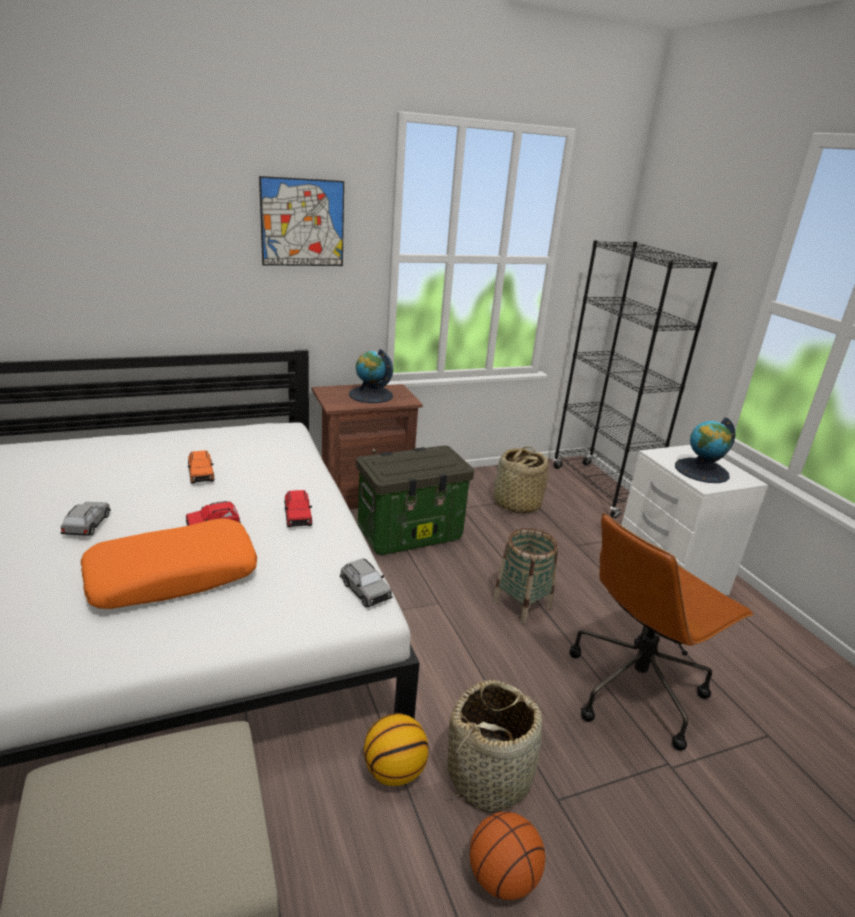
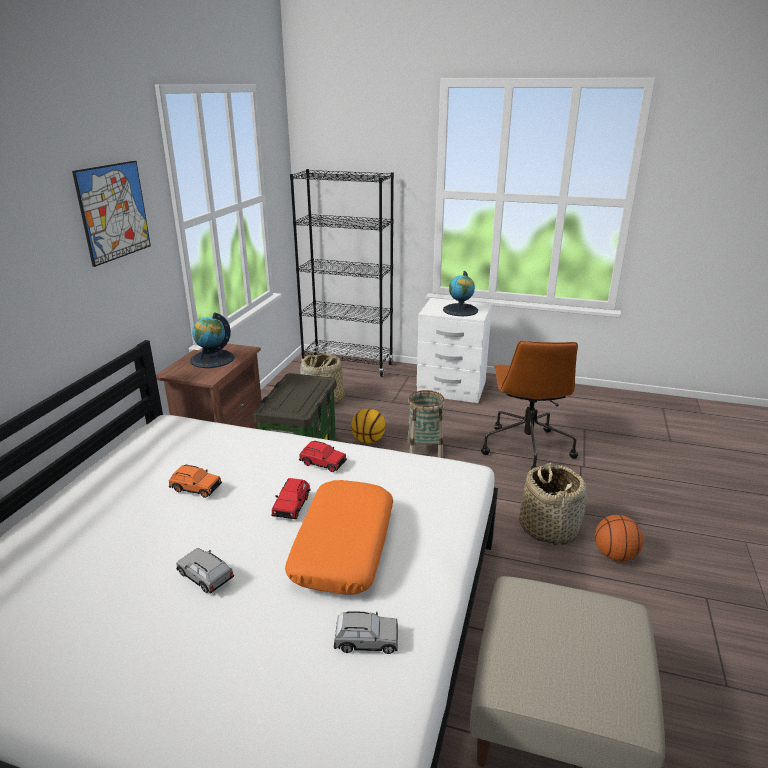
camera: 50 degrees left, 0 degrees up
grey toy car [340,558,393,607] -> grey toy car moved to [334,611,398,654]
basketball [364,713,429,786] -> basketball moved to [351,409,385,443]

